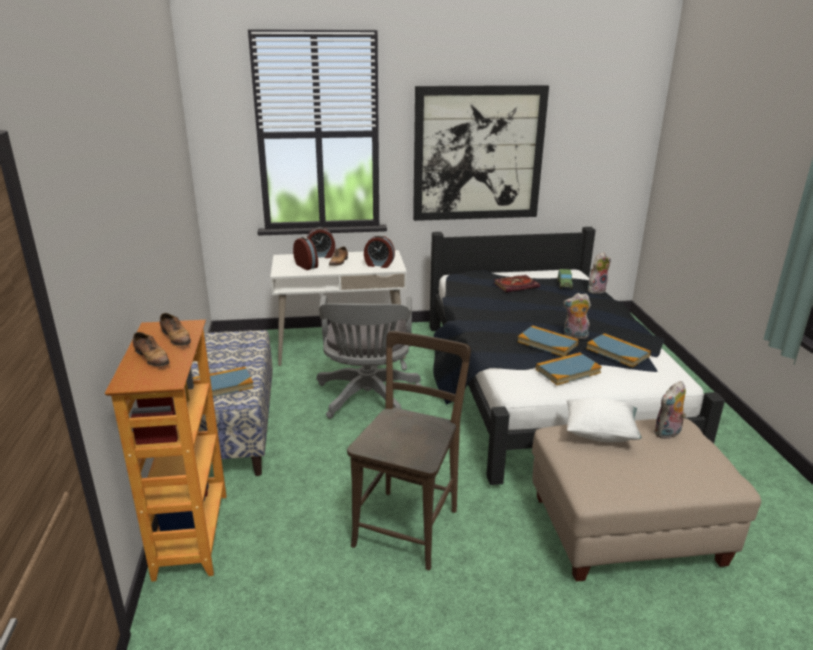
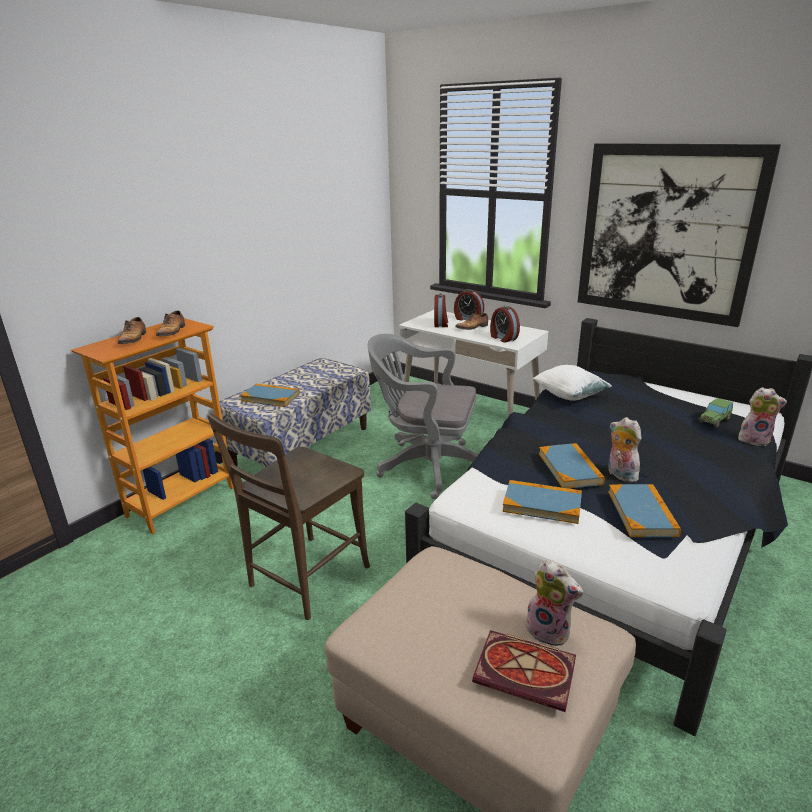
camera: 45 degrees right, 0 degrees up
grey office chair [316,296,422,419] -> grey office chair turned 60 degrees clockwise [367,334,479,499]
brown chair [347,331,471,570] -> brown chair turned 150 degrees clockwise [207,413,370,620]
book [494,275,540,292] -> book moved to [472,630,576,712]
white pillow [567,398,642,442] -> white pillow moved to [533,365,612,401]
plush toy [654,381,686,439] -> plush toy turned 150 degrees counterclockwise [523,559,583,647]

